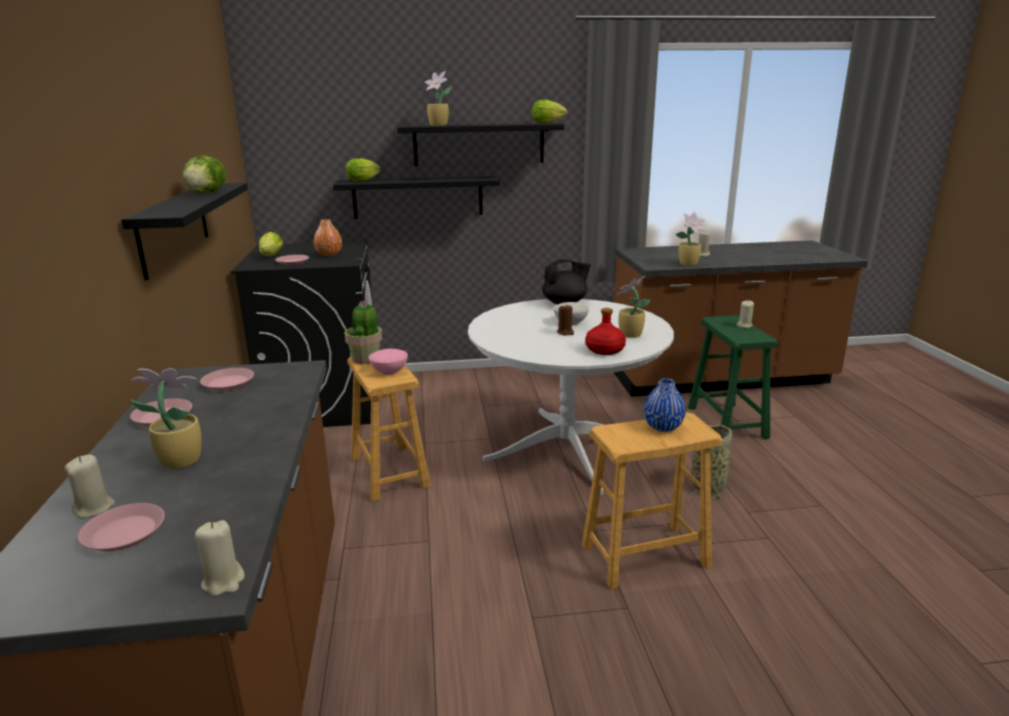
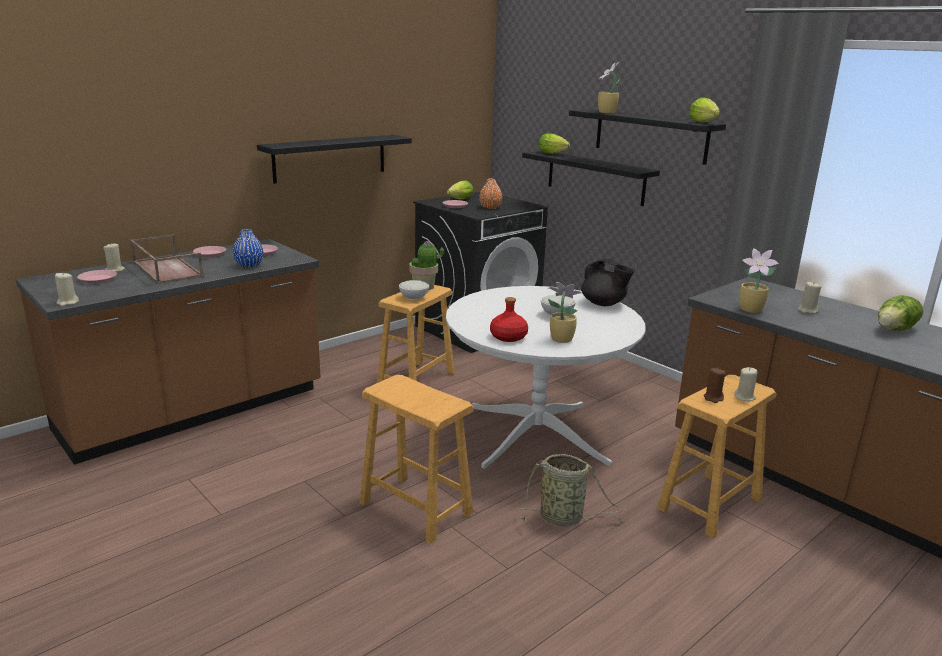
camera: 55 degrees right, 0 degrees up
potted plant [131,368,202,469] -> brown tray [130,234,204,284]
lettuce [183,155,226,193] -> lettuce moved to [878,296,923,331]
pink bowl [369,349,408,375] -> white bowl [399,280,429,300]
brown candle [557,305,574,336] -> brown candle moved to [703,368,725,403]
blue vase [644,378,686,432] -> blue vase moved to [233,229,263,268]
green stool [688,315,778,439] -> brown stool [657,375,777,539]

